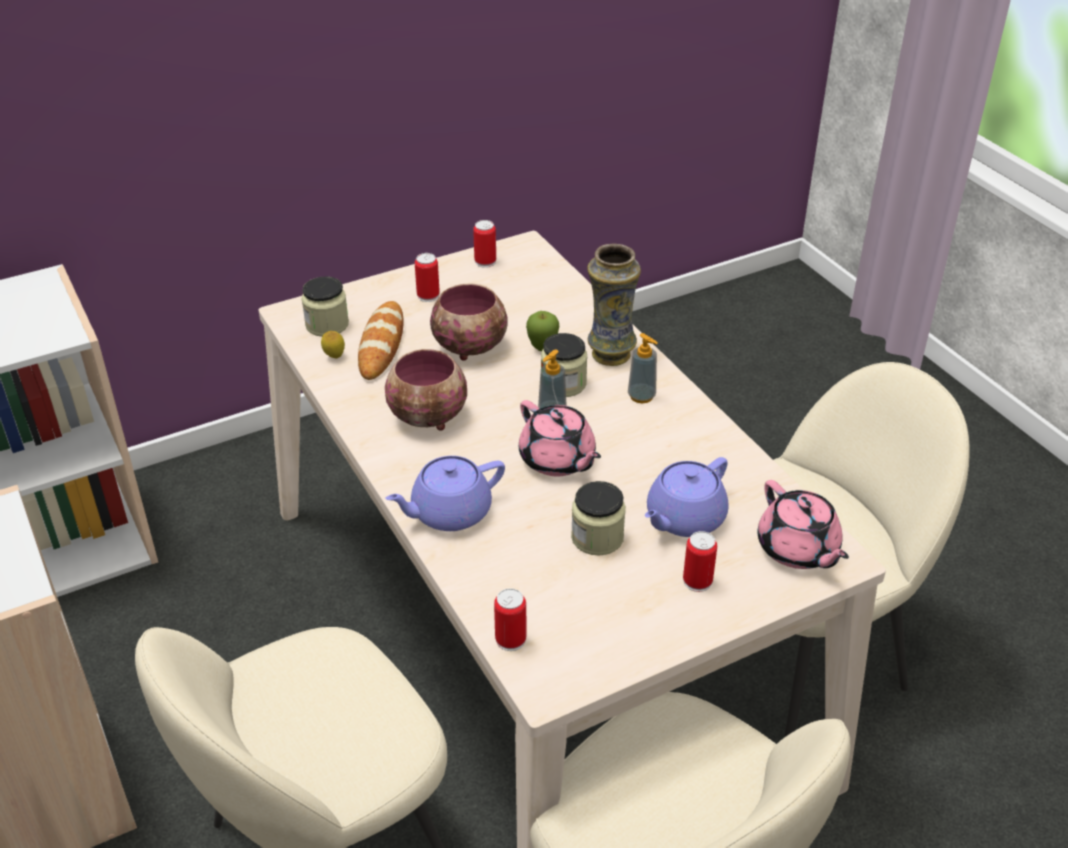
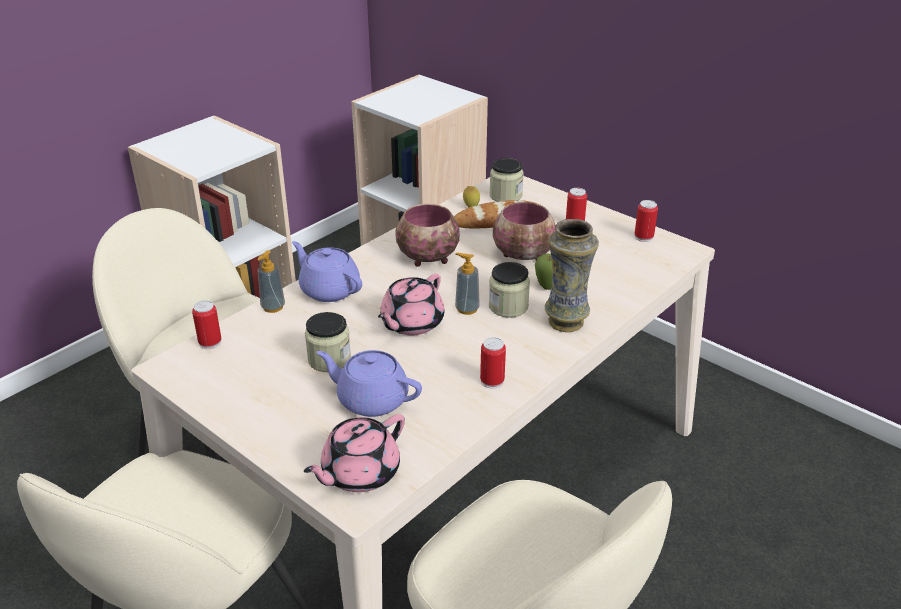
camera: 70 degrees right, 5 degrees down
soap dispenser [628,333,658,403] -> soap dispenser moved to [257,250,285,313]
can [683,531,717,592] -> can moved to [480,337,506,389]

